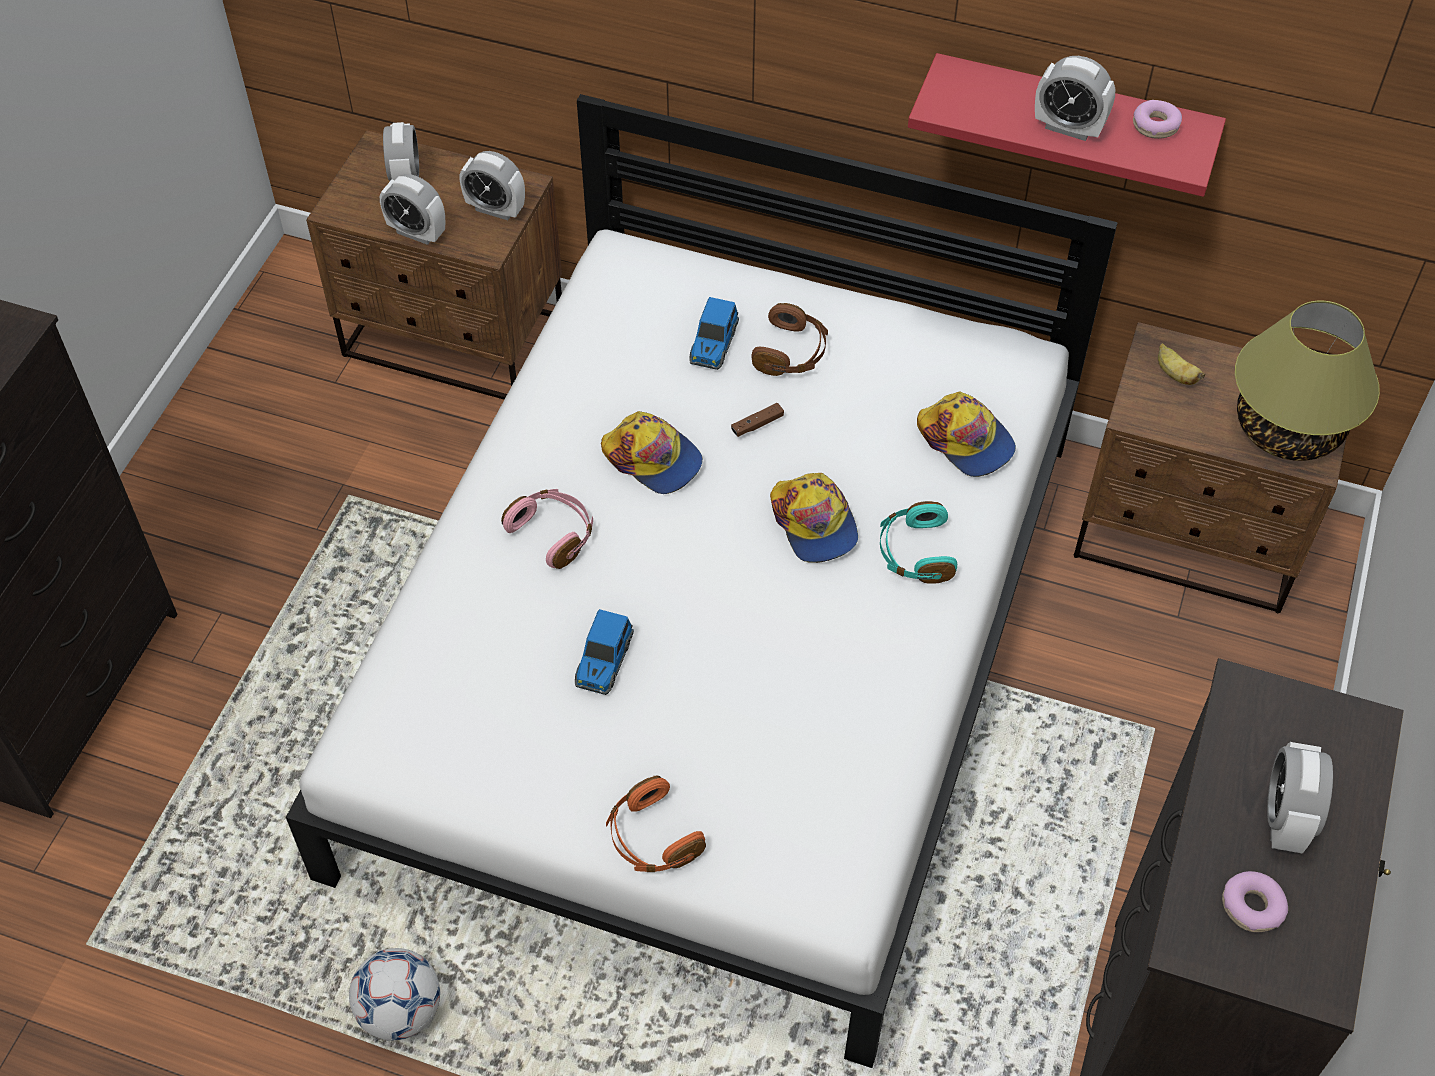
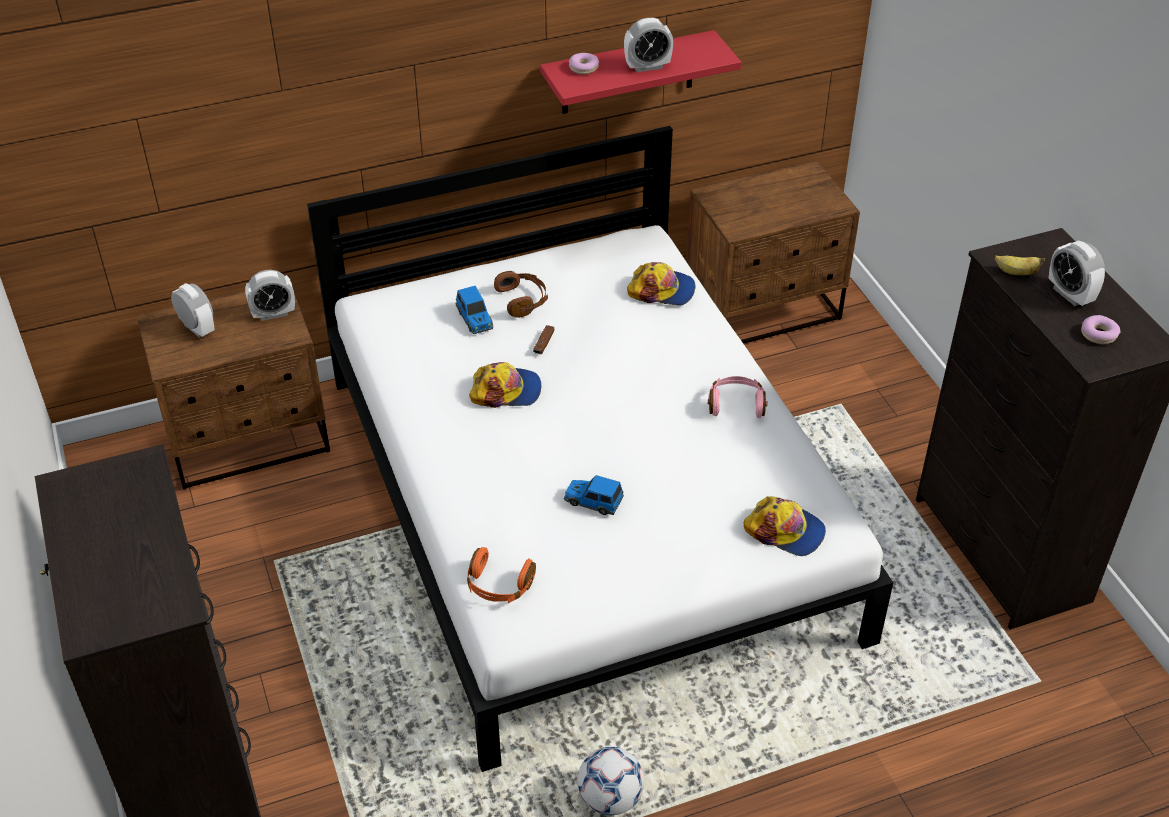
camera: 40 degrees left, 10 degrees down
alarm clock [380,174,445,245] -> none
pink headphones [501,489,593,569] -> pink headphones moved to [708,376,767,418]
toy car [575,609,634,695] -> toy car turned 135 degrees clockwise [564,475,624,515]
orange headphones [606,776,706,872] -> orange headphones moved to [467,547,536,603]
cap [770,473,858,563] -> cap moved to [744,496,826,556]
turquoise headphones [880,501,957,584] -> none
donut [1133,100,1182,139] -> donut moved to [569,53,599,75]
banana [1158,343,1205,385] -> banana moved to [995,255,1045,275]
table lamp [1235,301,1380,461] -> none

